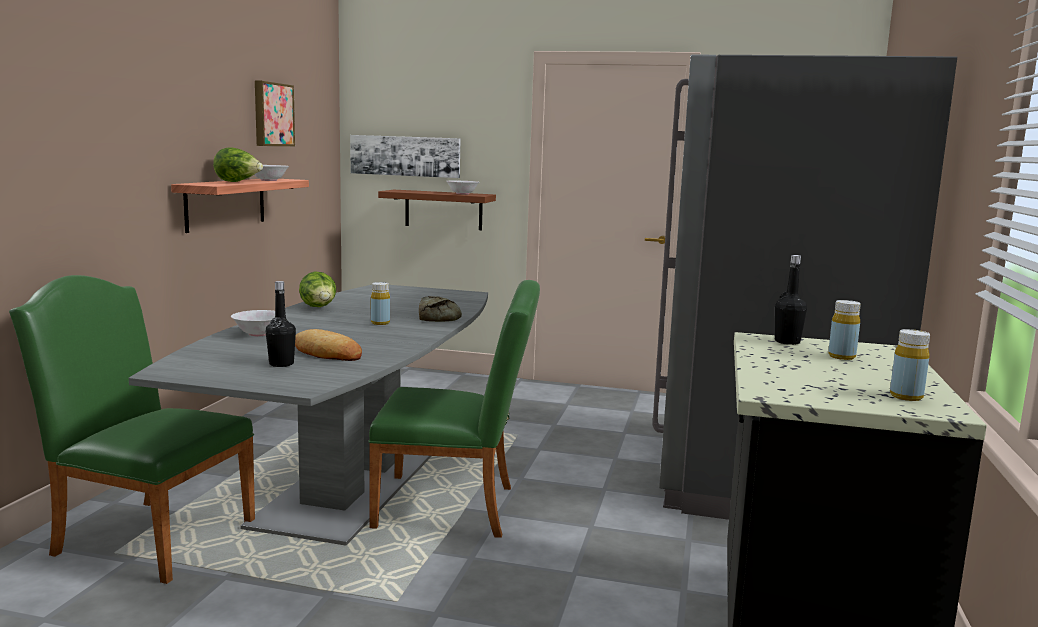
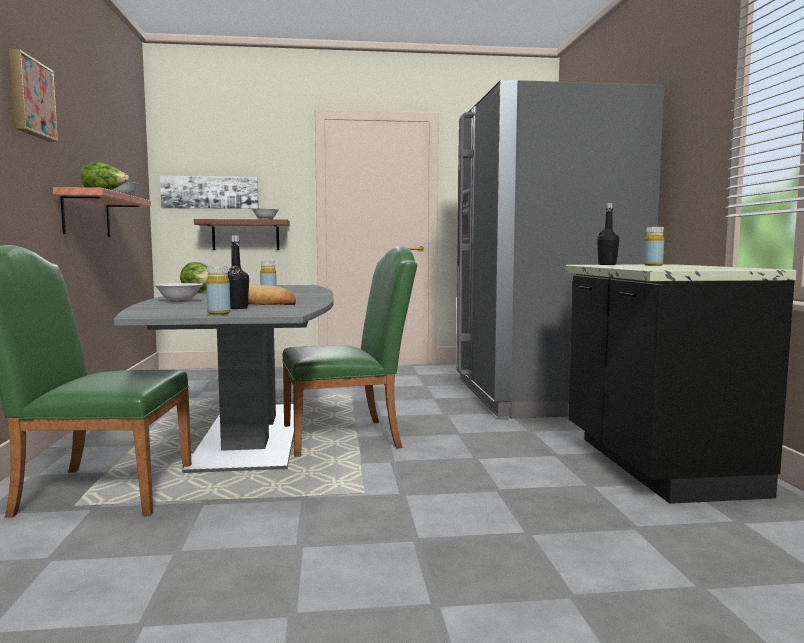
camera: 20 degrees left, 5 degrees down
picture [255,81,295,146] -> picture moved to [9,49,58,142]
bread [419,296,462,322] -> none
yellow bottle [890,329,930,401] -> yellow bottle moved to [206,266,231,315]

